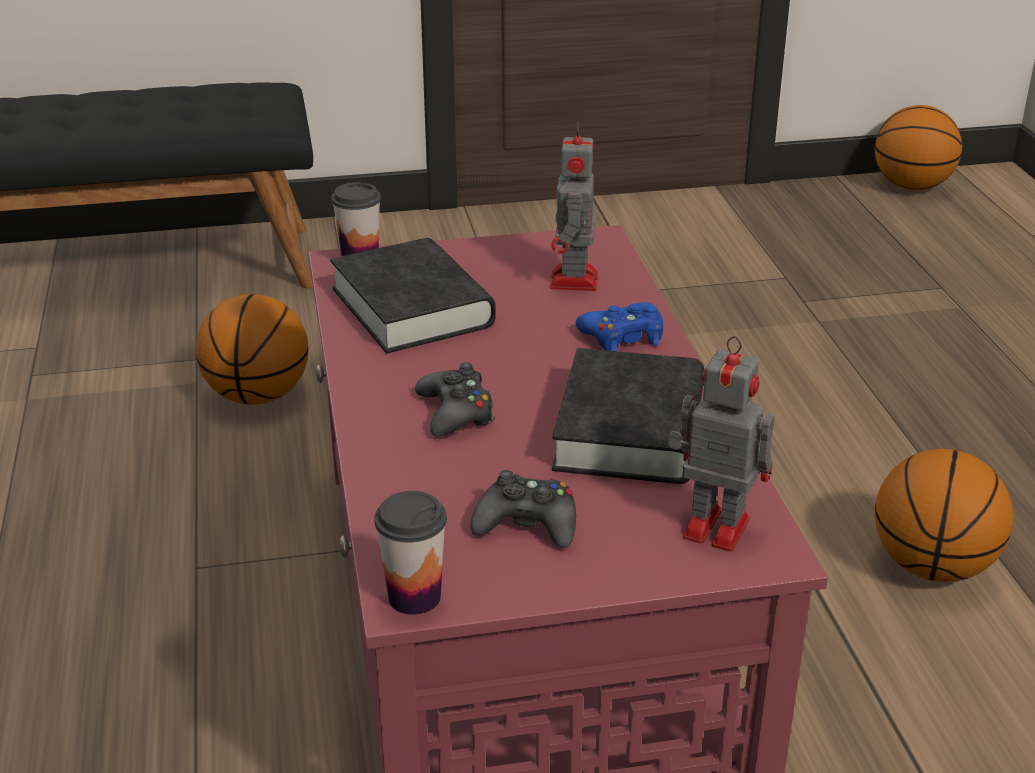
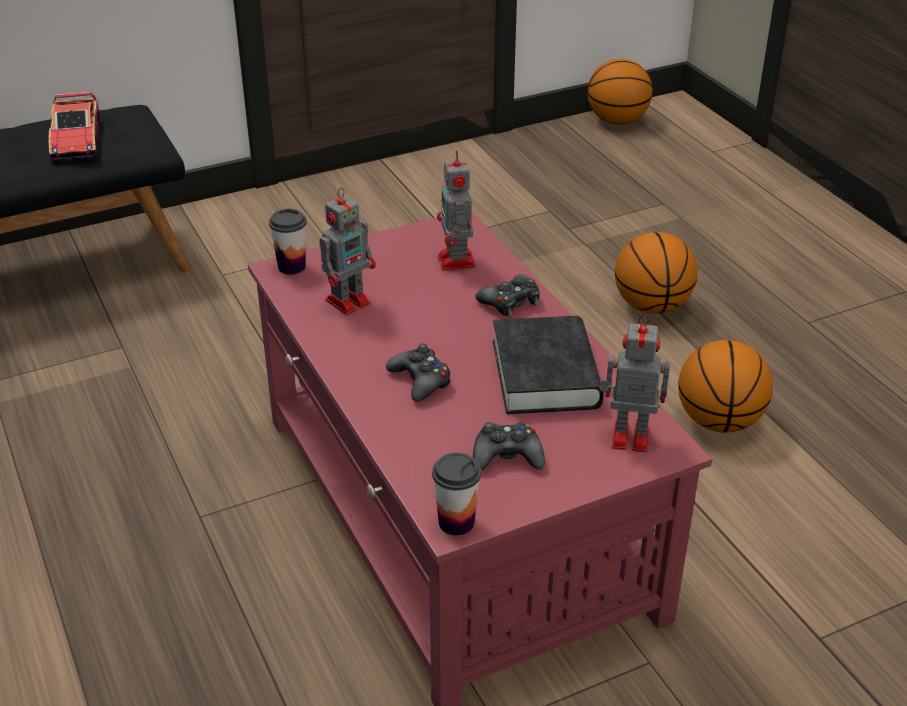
camera: 15 degrees left, 5 degrees up
basketball [196,294,309,405] -> basketball moved to [615,232,697,314]
black book [330,238,496,353] -> toy robot [319,188,376,315]
blue game controller [576,302,663,351] -> black game controller [475,274,540,317]
none -> toy car [48,92,100,161]

